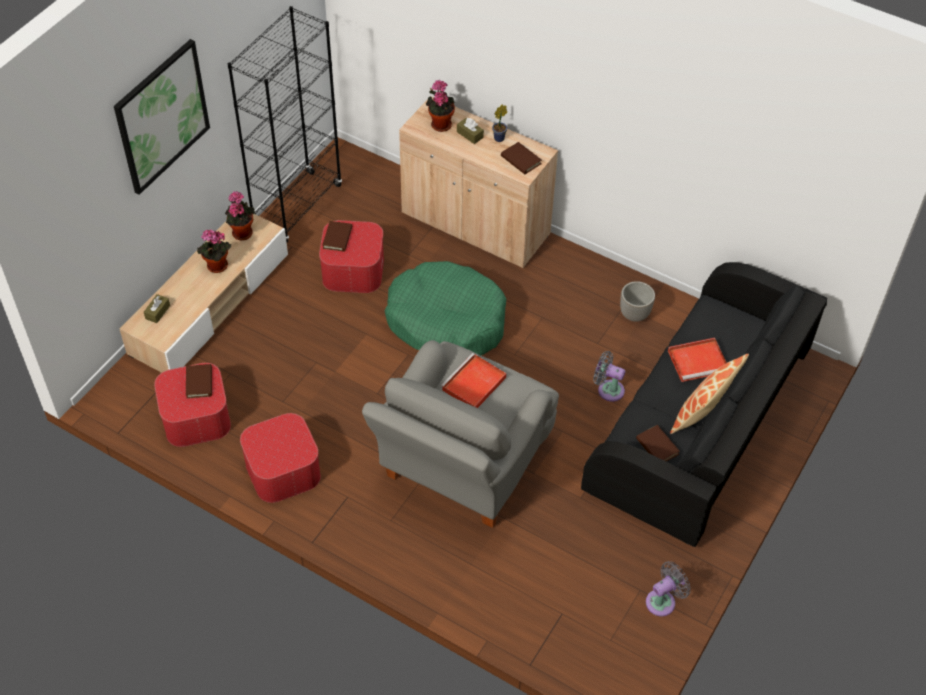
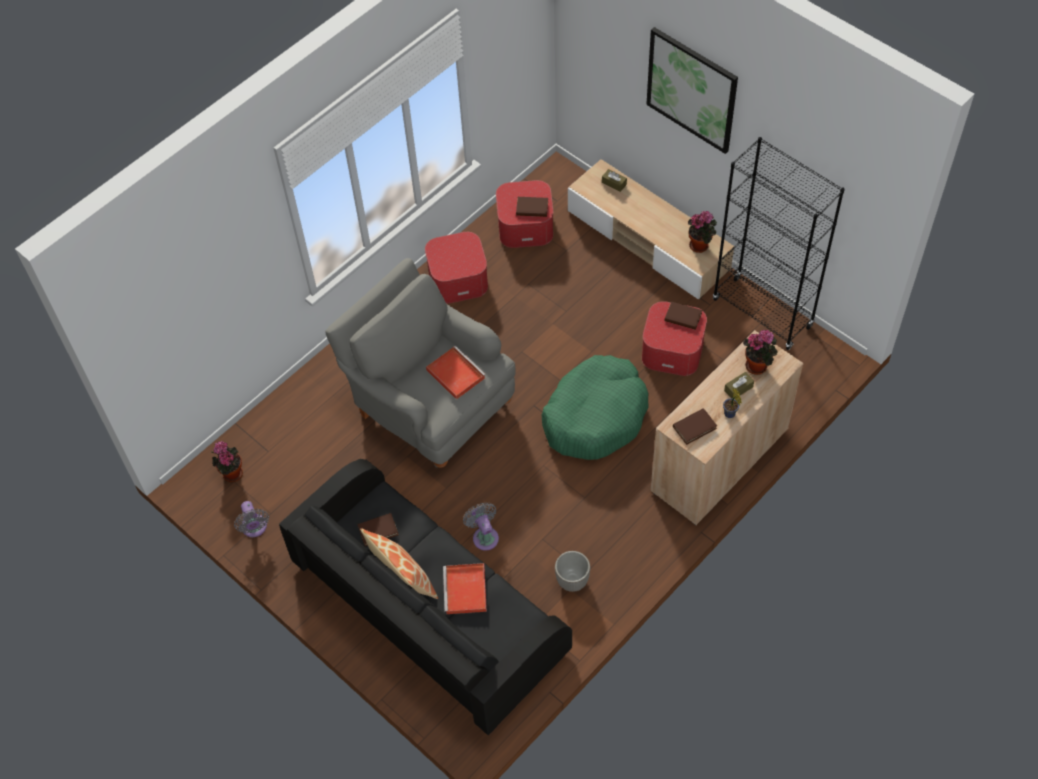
camera: 105 degrees right, 5 degrees up
potted plant [197,229,231,273] -> potted plant moved to [211,441,243,482]
grey fan [593,351,626,402] -> grey fan turned 60 degrees counterclockwise [463,502,499,551]

